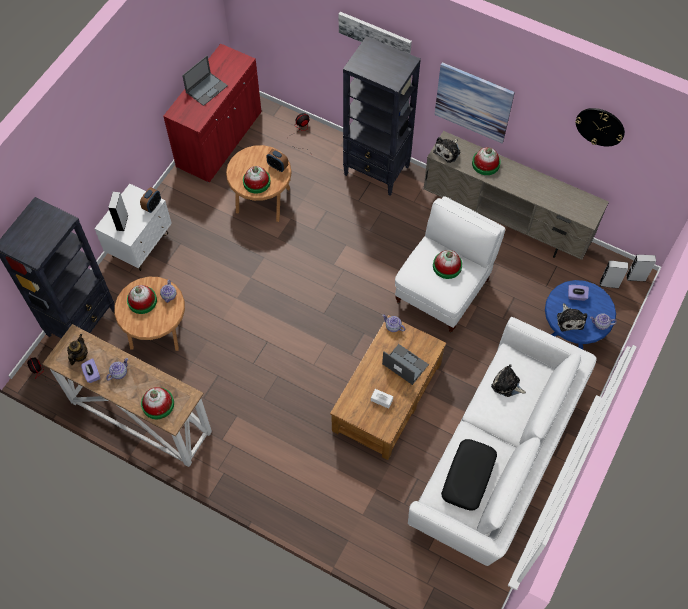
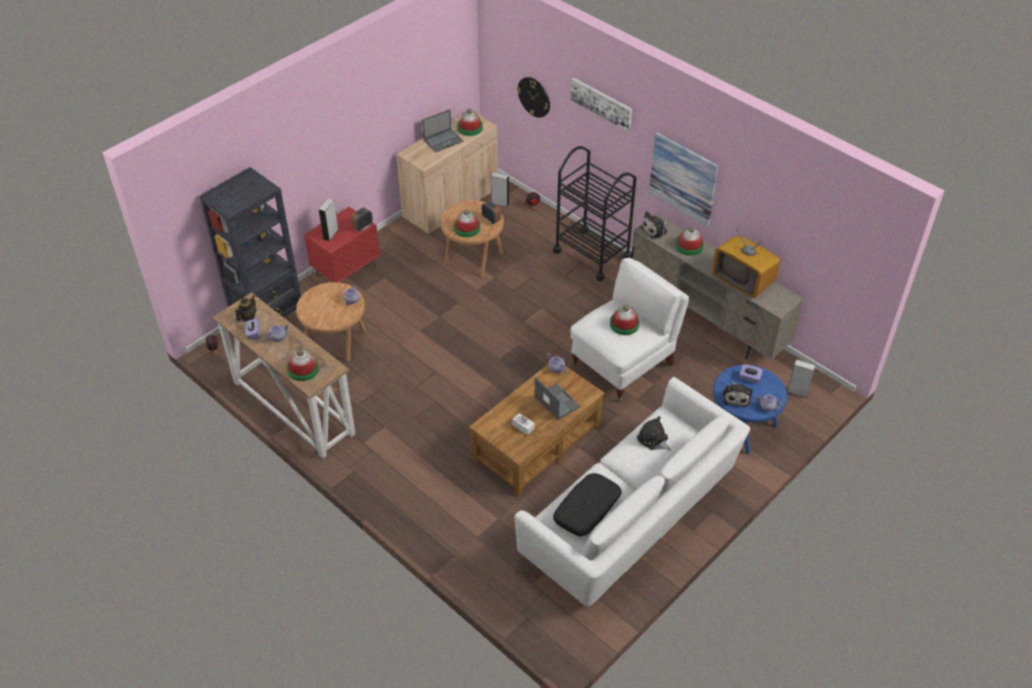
camera: 15 degrees right, 15 degrees down
white nightstand [94,184,172,271] -> red nightstand [304,207,380,283]
hat [127,285,157,314] -> hat moved to [457,109,483,136]
red cabinet [163,44,262,183] -> beige cabinet [396,114,498,234]
black bookcase [343,36,421,196] -> black cart [553,146,636,282]
wall clock [576,108,625,146] -> wall clock moved to [517,77,550,118]
grey speaker [626,255,656,281] -> grey speaker moved to [491,172,509,207]
none -> television [712,228,780,298]

